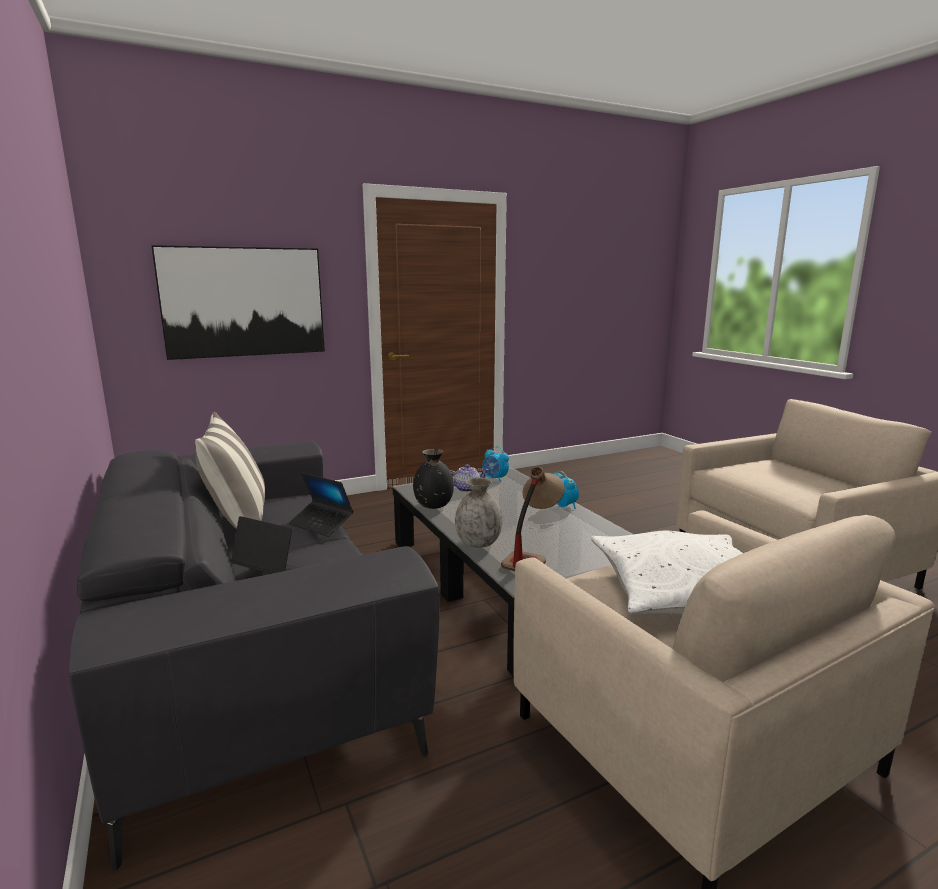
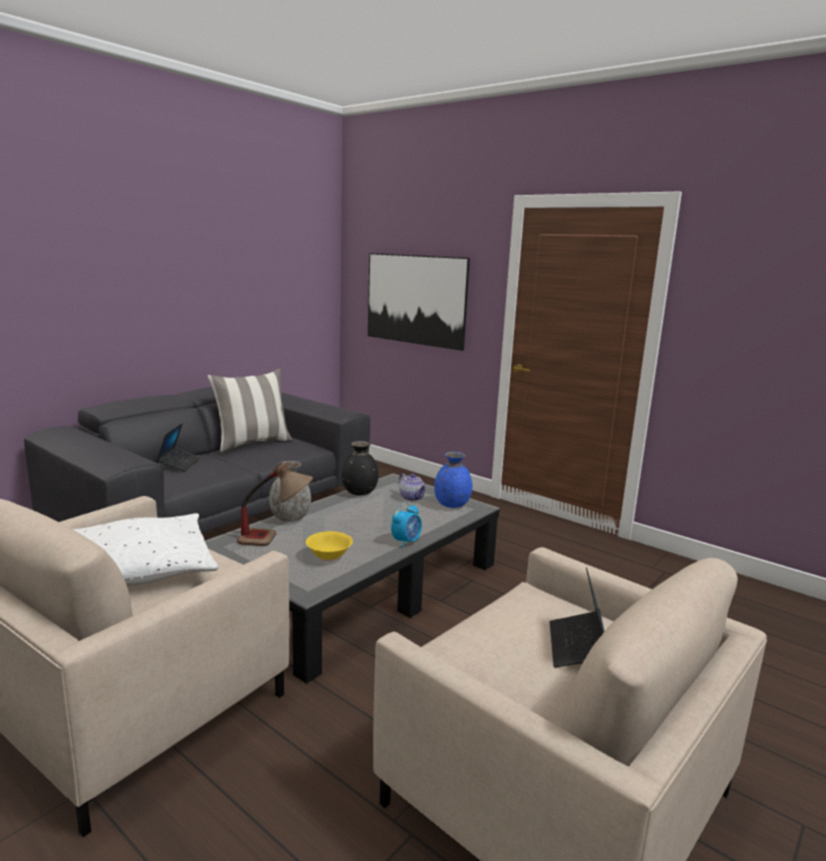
camera: 65 degrees right, 0 degrees up
laptop [289,473,354,537] -> laptop moved to [549,567,605,668]
alarm clock [482,446,509,482] -> blue vase [434,452,472,508]
none -> yellow bowl [306,531,353,561]

